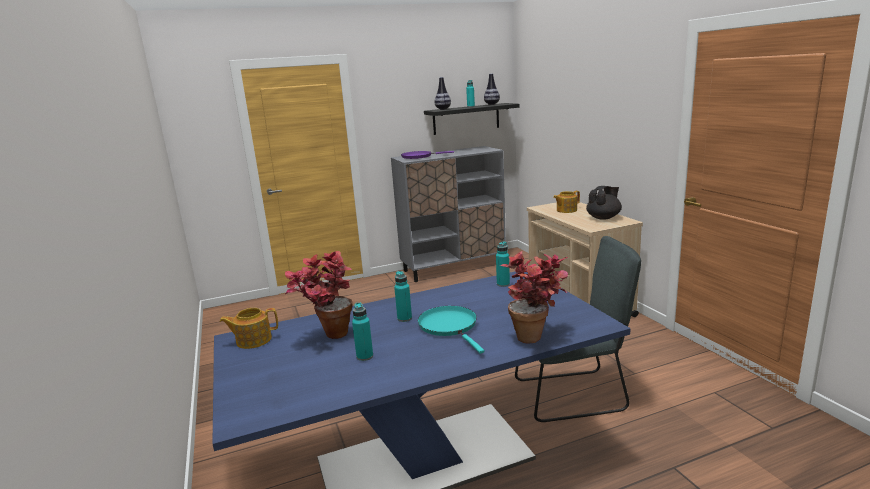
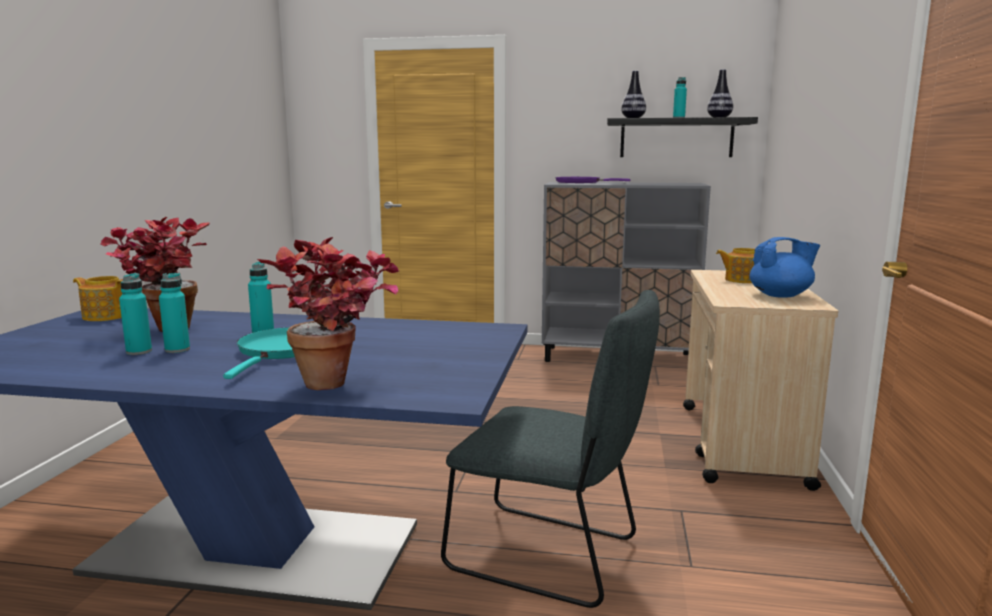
camera: 30 degrees right, 5 degrees down
turquoise bottle [496,241,510,287] -> turquoise bottle moved to [159,273,190,353]
black teapot [586,186,622,220] -> blue teapot [749,237,820,298]

